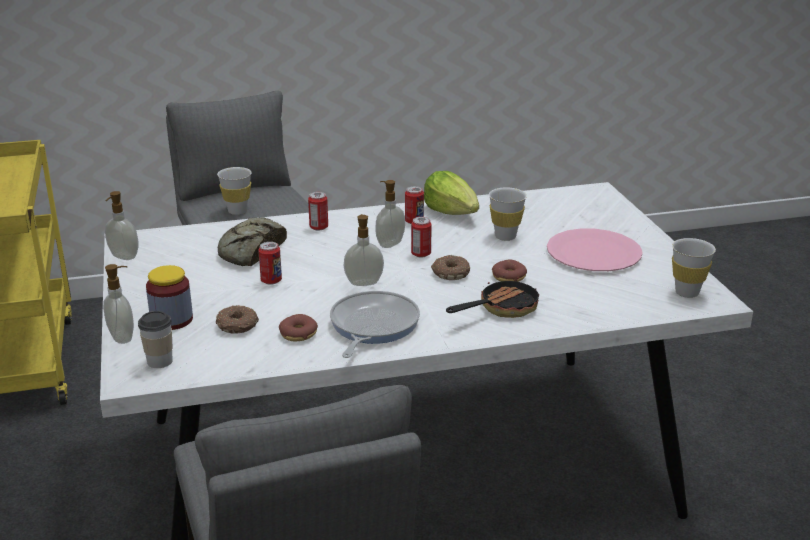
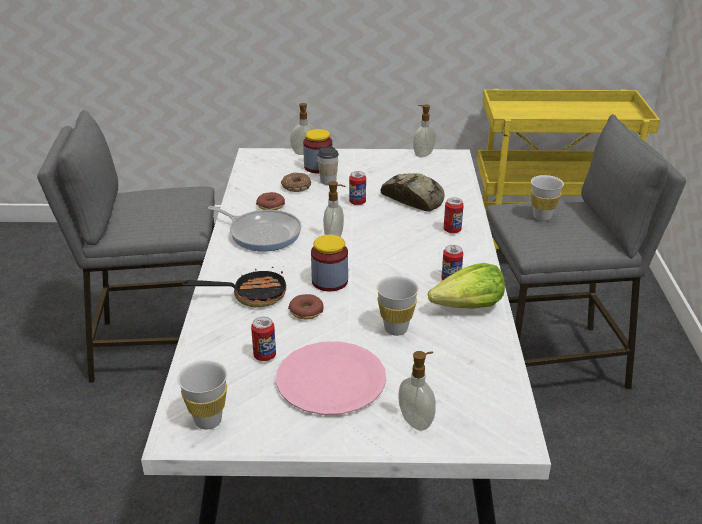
camera: 105 degrees right, 5 degrees up
cup [138,311,173,368] -> cup moved to [317,146,339,185]
soap dispenser [375,180,405,248] -> soap dispenser moved to [398,351,436,431]
can [411,217,432,258] -> can moved to [251,317,276,361]
donut [431,255,470,280] -> jar [311,235,348,292]
frying pan [446,270,540,318] -> frying pan turned 75 degrees counterclockwise [182,267,286,307]

